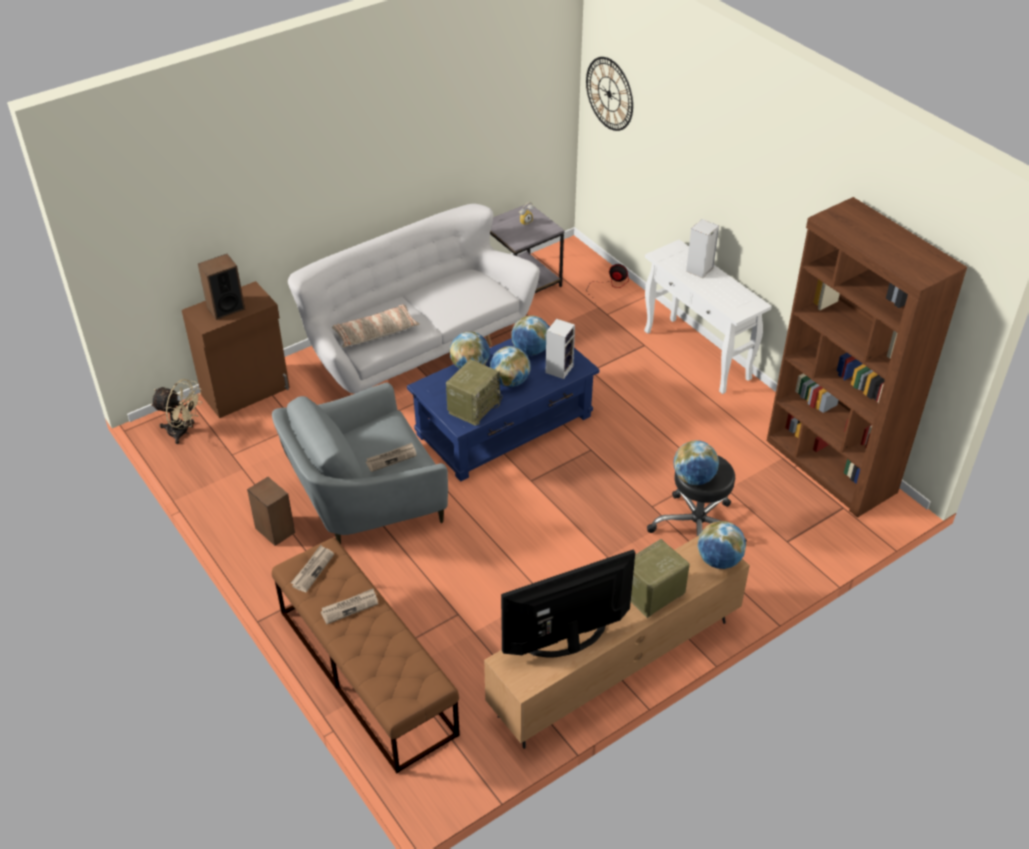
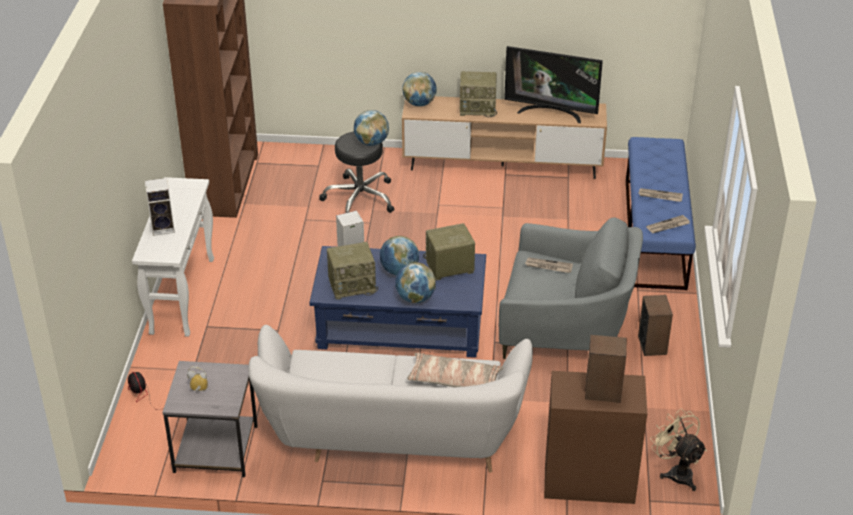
camera: 140 degrees left, 5 degrees down
brown bench [272,538,460,773] -> blue bench [626,137,696,290]
globe [511,315,549,355] -> radio [327,242,378,300]
wall clock [586,57,633,131] -> none

